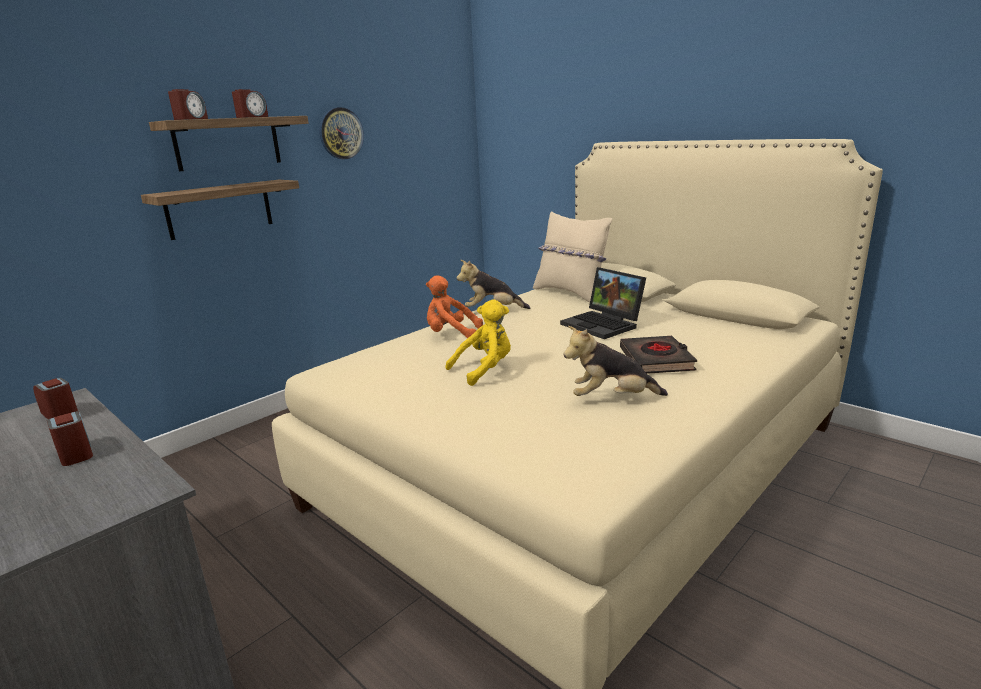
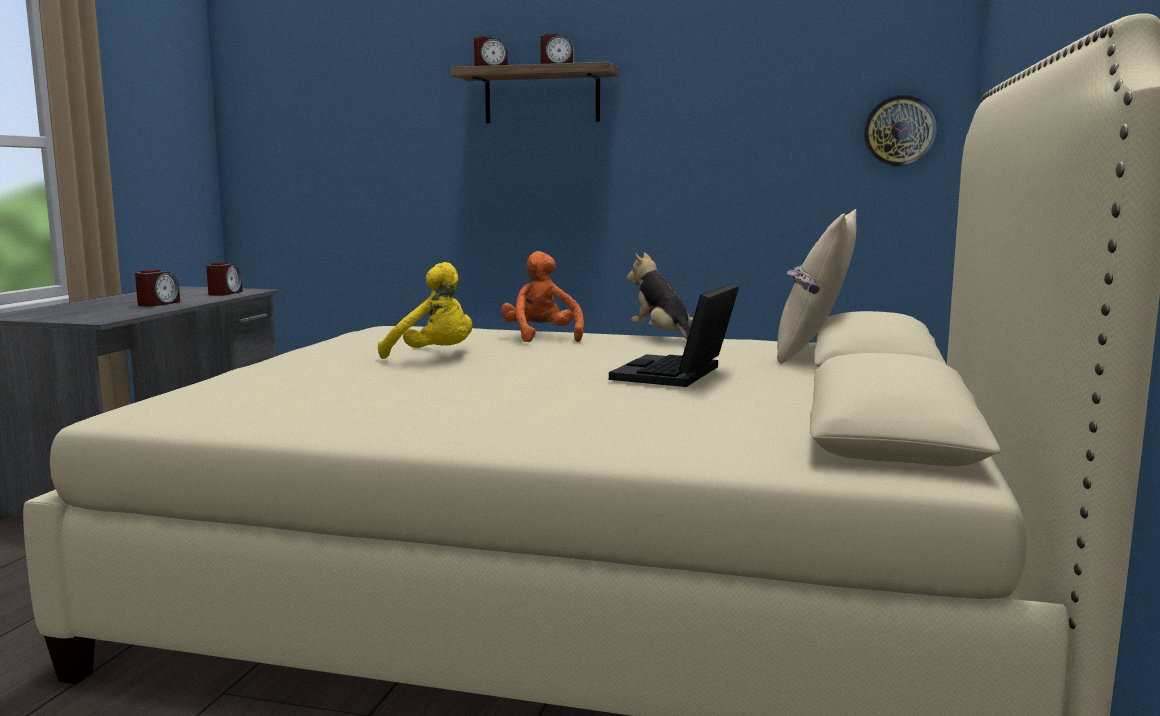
camera: 60 degrees right, 10 degrees down
shelf [141,180,299,240] -> none
wall clock [319,107,364,159] -> wall clock moved to [864,95,938,167]
plush toy [564,326,668,396] -> none
black book [620,336,697,374] -> none

